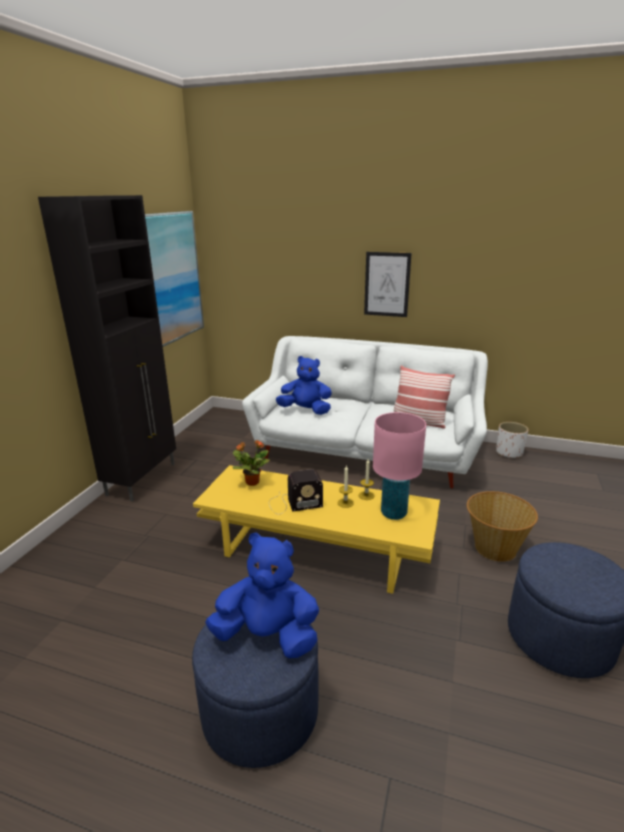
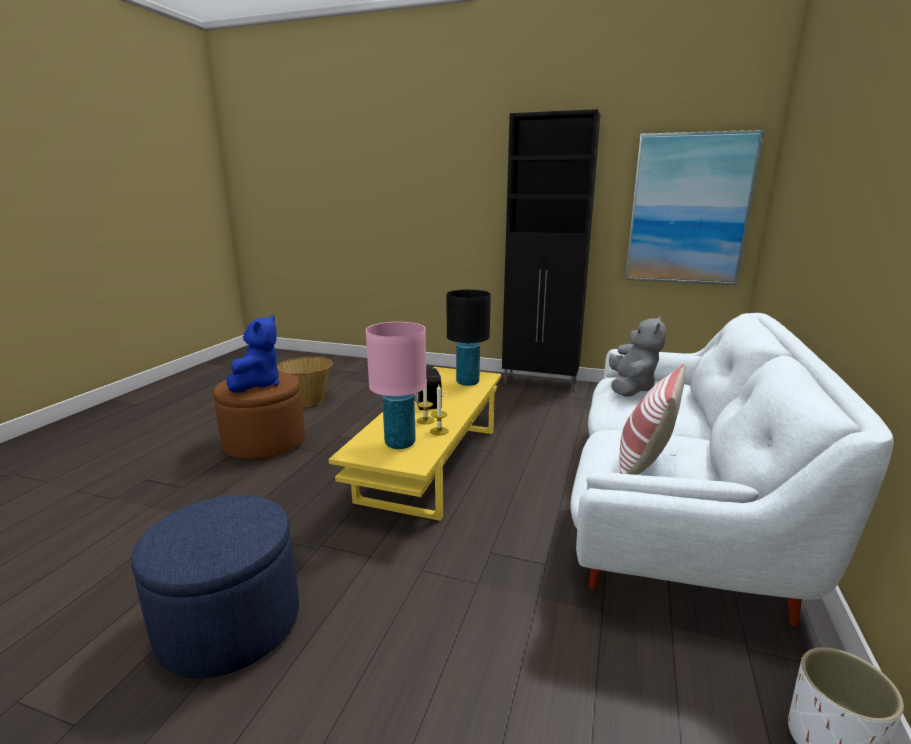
camera: 90 degrees right, 5 degrees down
blue ottoman [192,623,319,768] -> brown ottoman [213,372,305,459]
potted plant [232,440,270,486] -> black table lamp [446,289,491,386]
blue plush toy [276,356,332,415] -> grey plush toy [609,316,666,397]
picture [364,252,412,317] -> none
basket [467,491,538,562] -> basket moved to [277,357,333,407]

